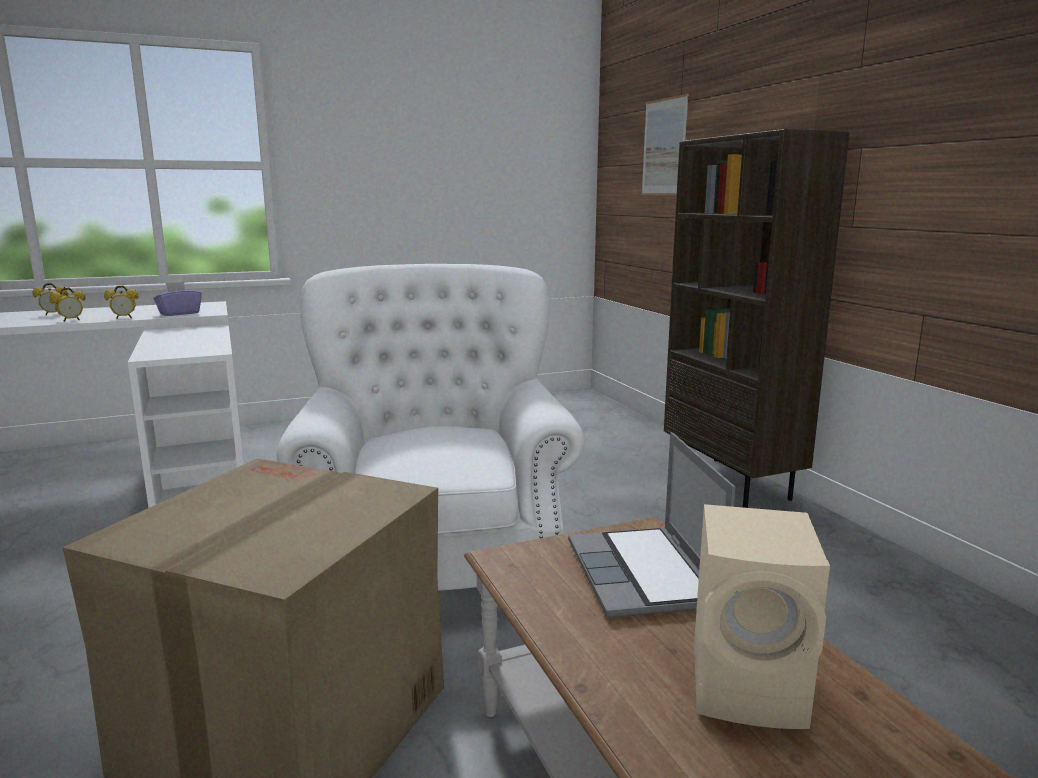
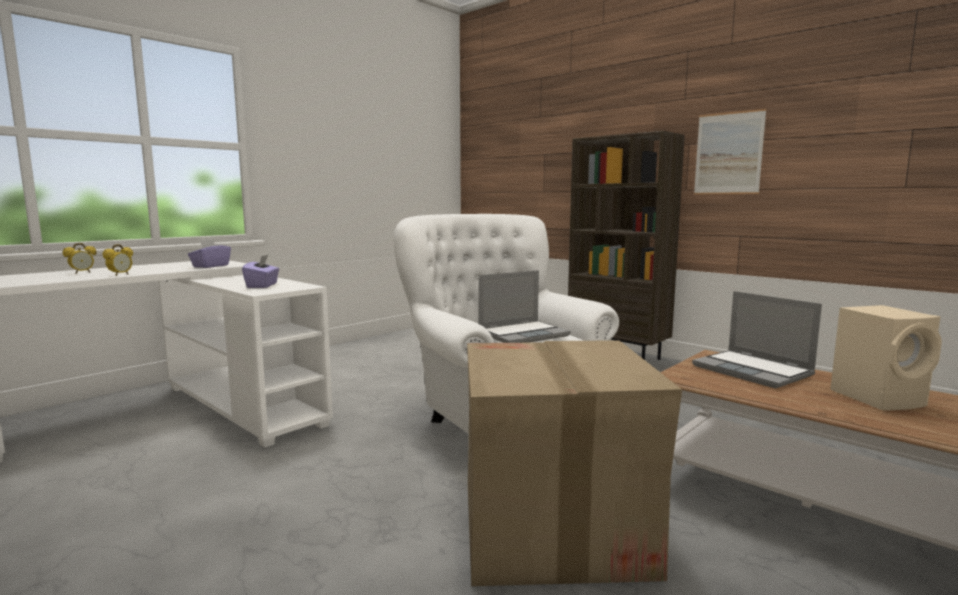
camera: 25 degrees left, 5 degrees down
alarm clock [104,286,139,319] -> none
picture [641,94,689,195] -> picture moved to [694,109,766,194]
none -> purple tissue box [242,255,279,288]
none -> laptop [478,270,571,343]

